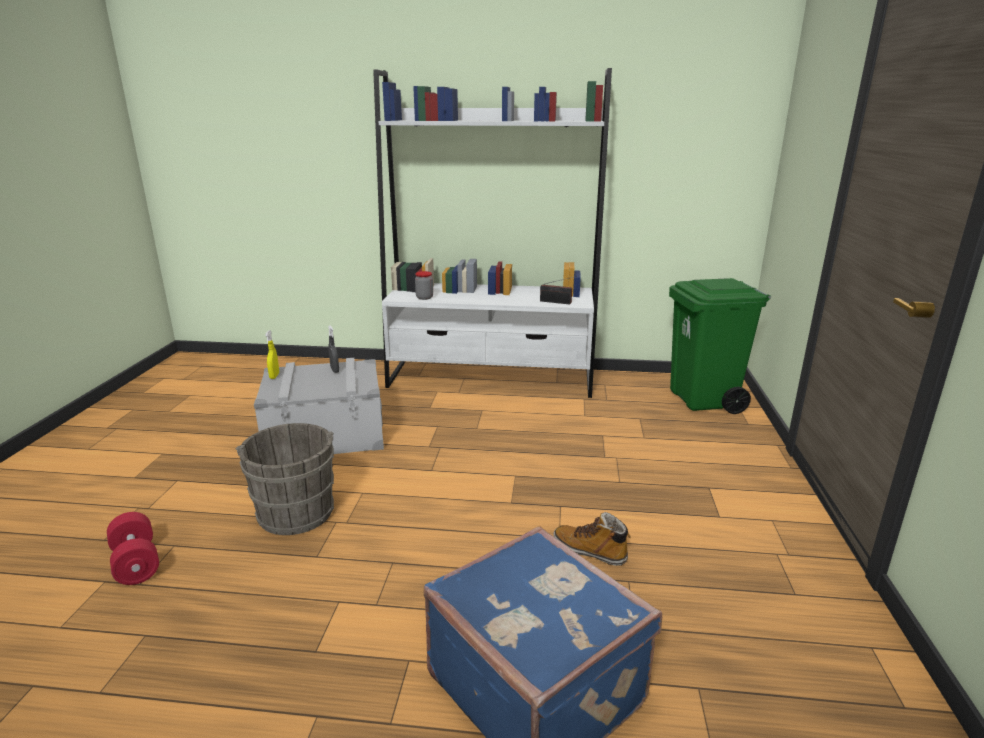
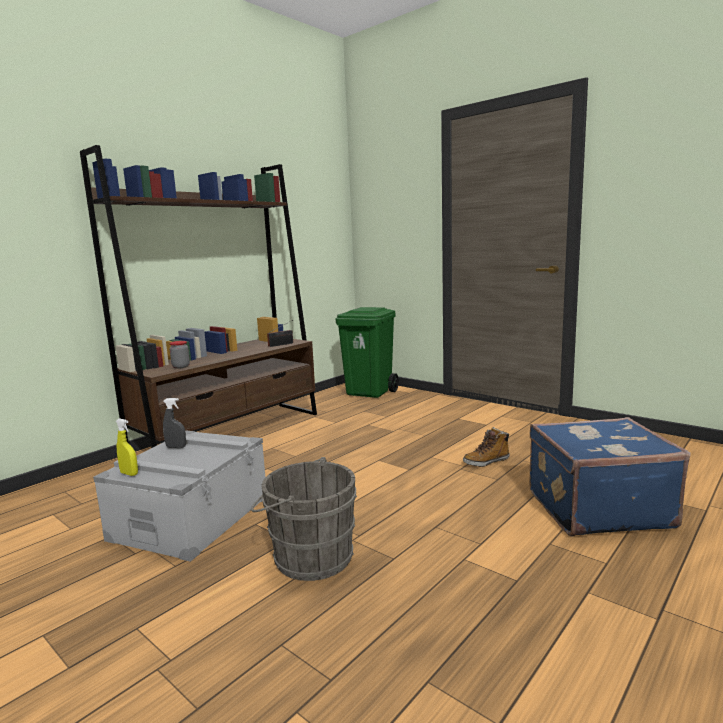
camera: 55 degrees left, 10 degrees down
red dumbbell [107,512,159,585] -> none
white bookcase [373,68,612,398] -> brown bookcase [80,145,317,448]

